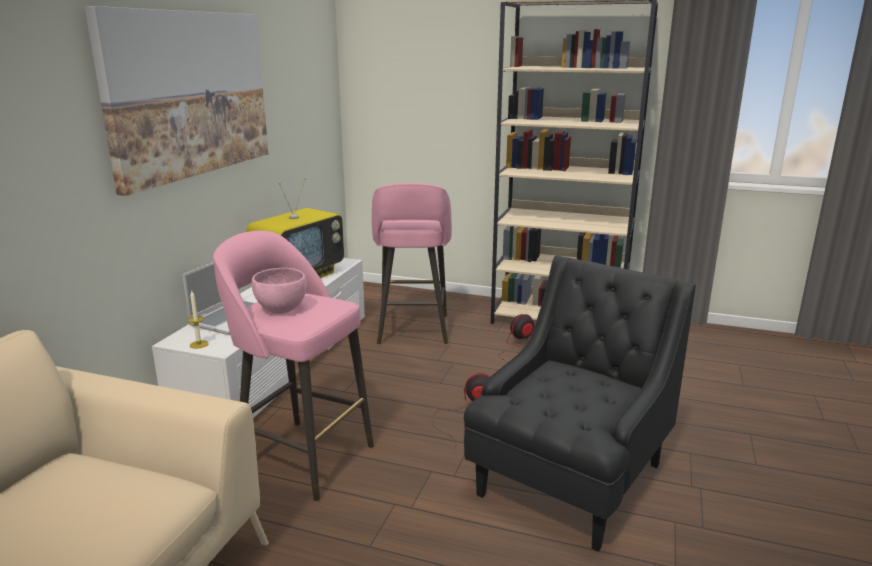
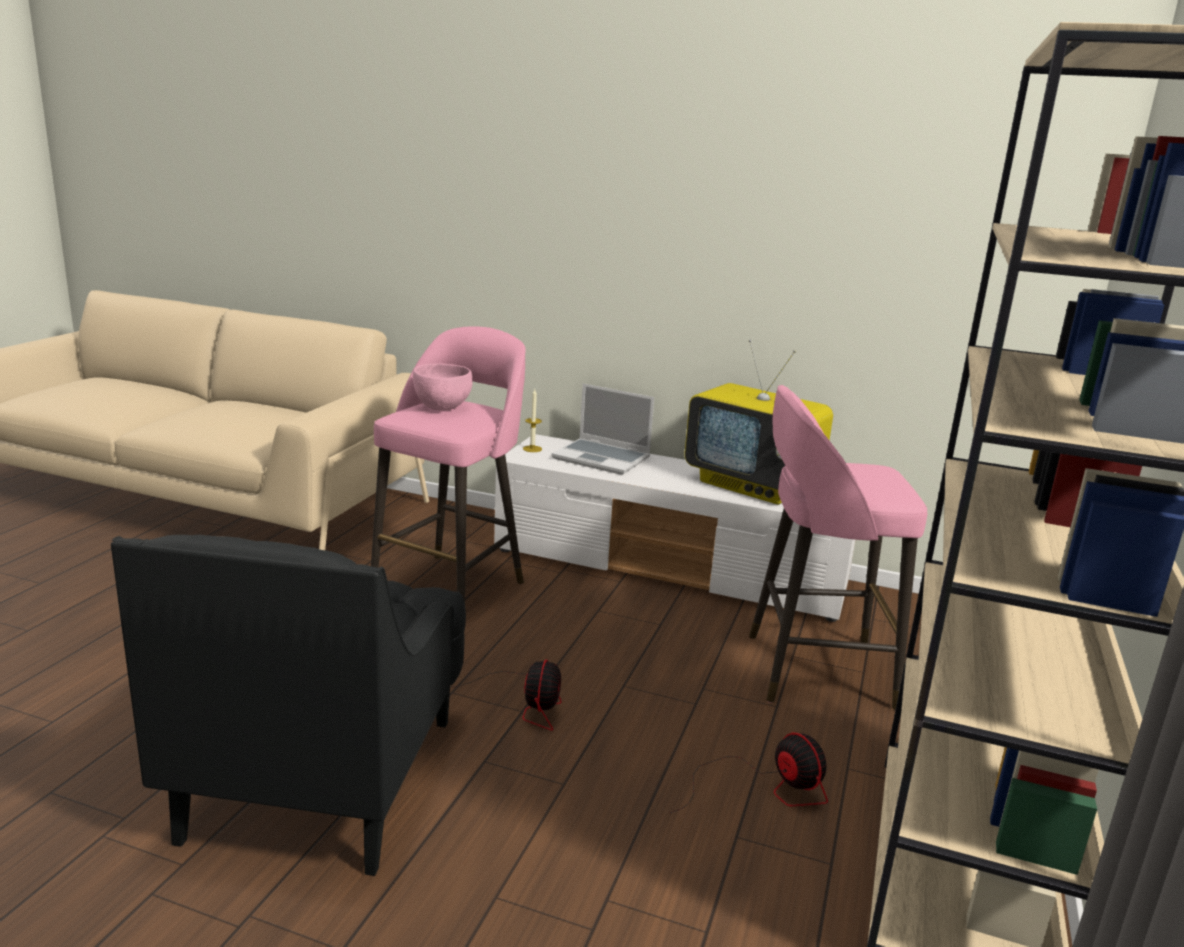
camera: 90 degrees right, 0 degrees up
picture [84,6,268,196] -> none
black armchair [464,255,696,551] -> black armchair turned 60 degrees clockwise [111,535,466,876]

